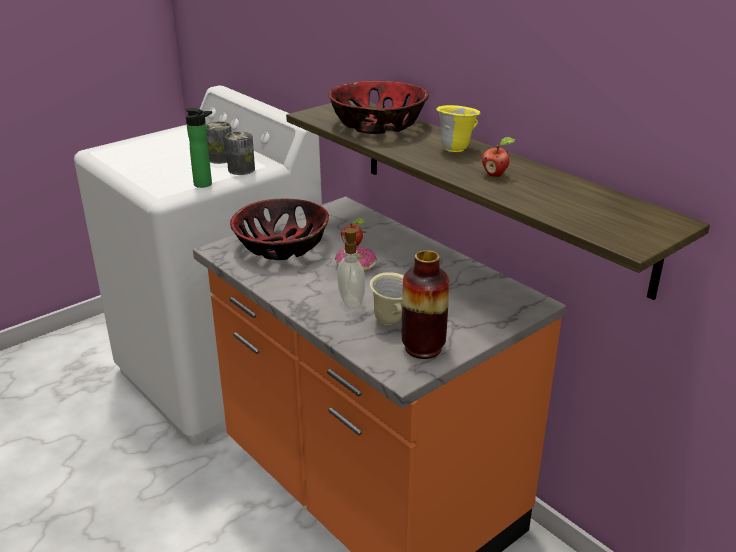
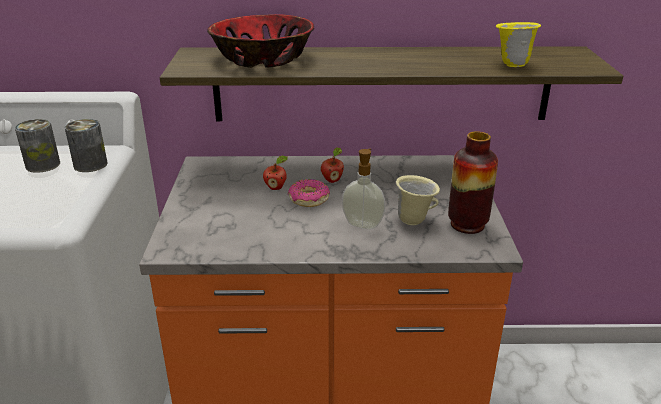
camera: 50 degrees left, 0 degrees up
bottle [185,108,212,188] -> none
bowl [230,199,329,260] -> none
yellow mug [436,105,480,152] -> yellow mug moved to [496,22,541,67]
apple [482,137,515,177] -> apple moved to [321,148,344,183]

